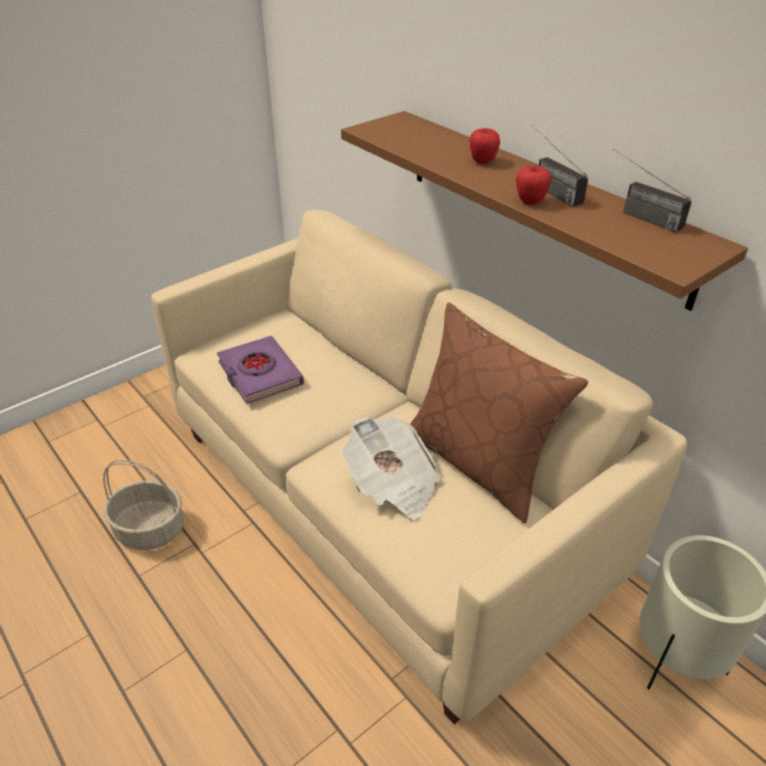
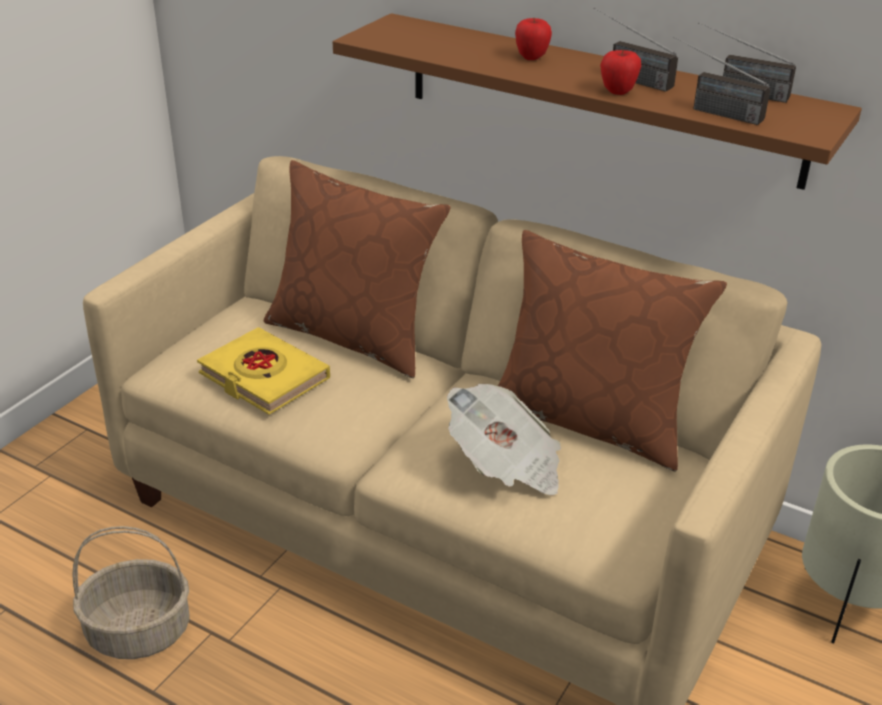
camera: 20 degrees left, 5 degrees down
purple book [217,336,304,404] -> yellow book [197,327,330,415]
none -> brown pillow [264,160,451,378]
none -> radio [673,37,770,125]

